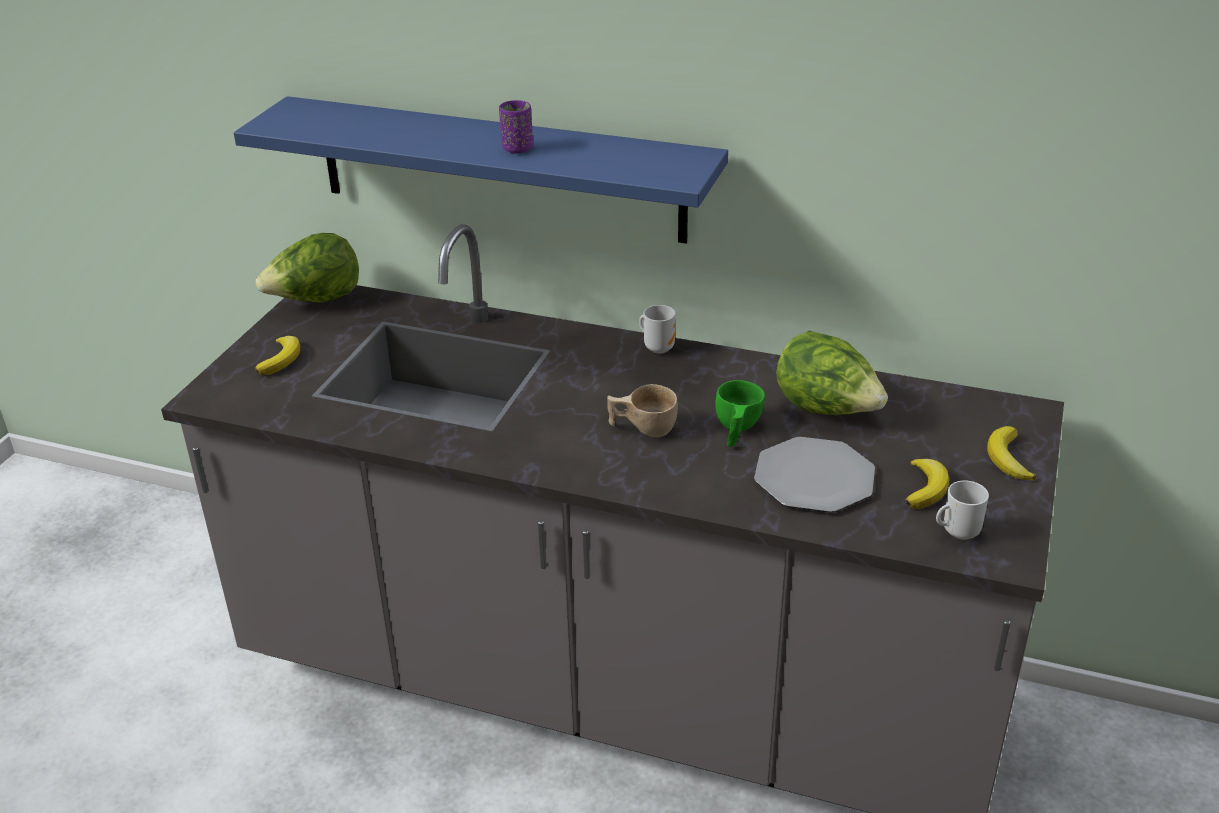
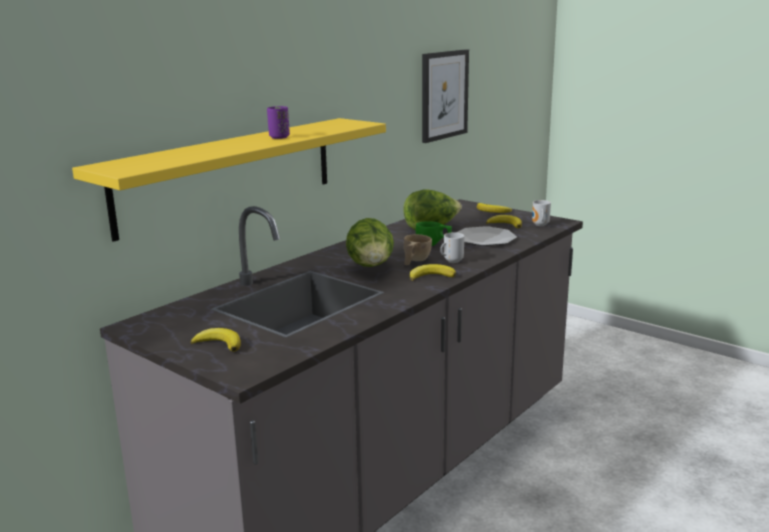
camera: 70 degrees left, 15 degrees down
blue shelf [234,96,728,244] -> yellow shelf [72,118,386,242]
lettuce [256,233,359,303] -> lettuce moved to [346,218,394,267]
mug [639,305,676,354] -> mug moved to [440,232,465,263]
none -> banana [410,264,456,281]
none -> picture [422,49,469,143]

